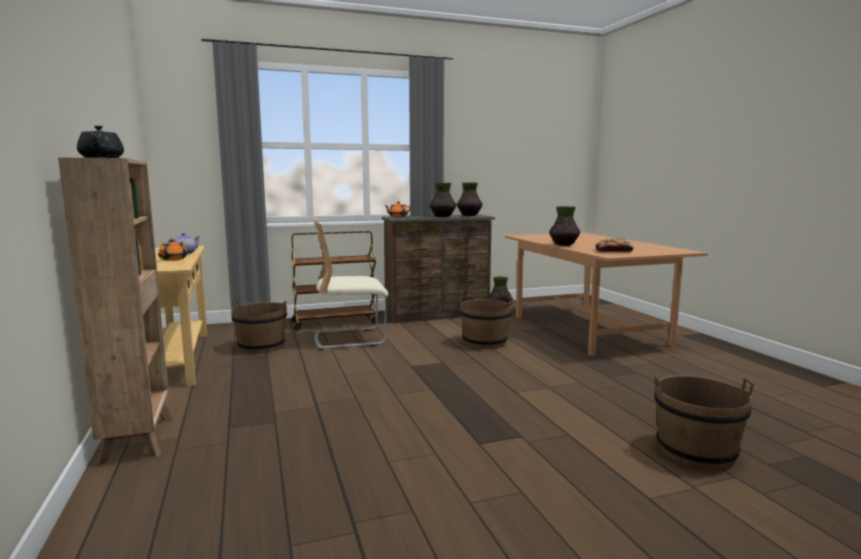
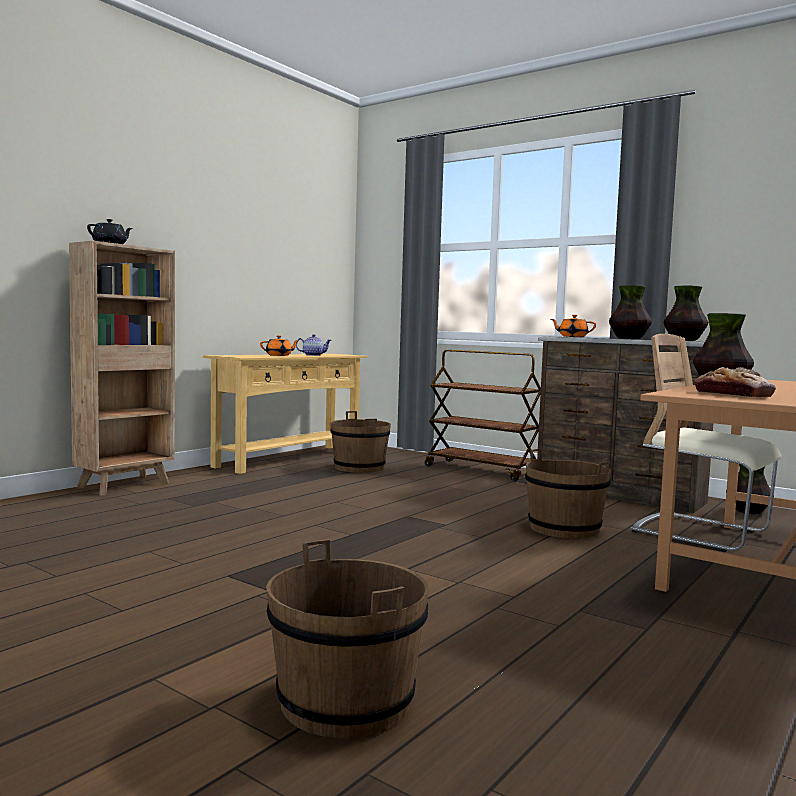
camera: 55 degrees right, 5 degrees down
beige chair [314,219,389,350] -> beige chair moved to [631,334,781,552]

